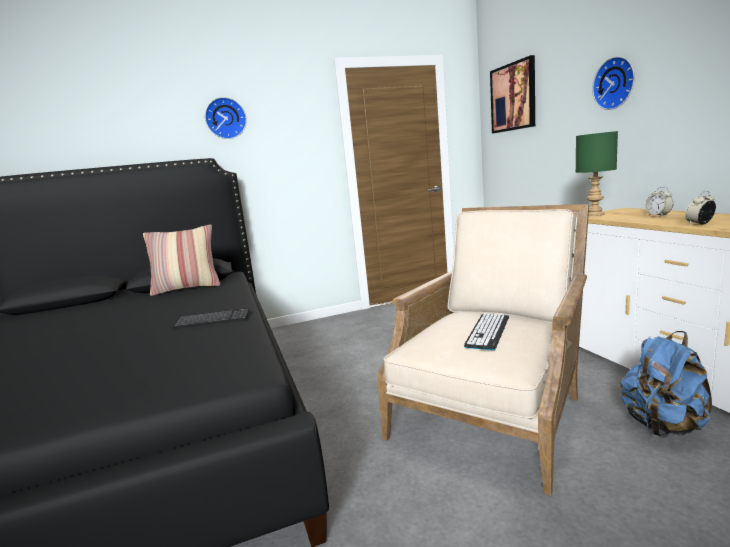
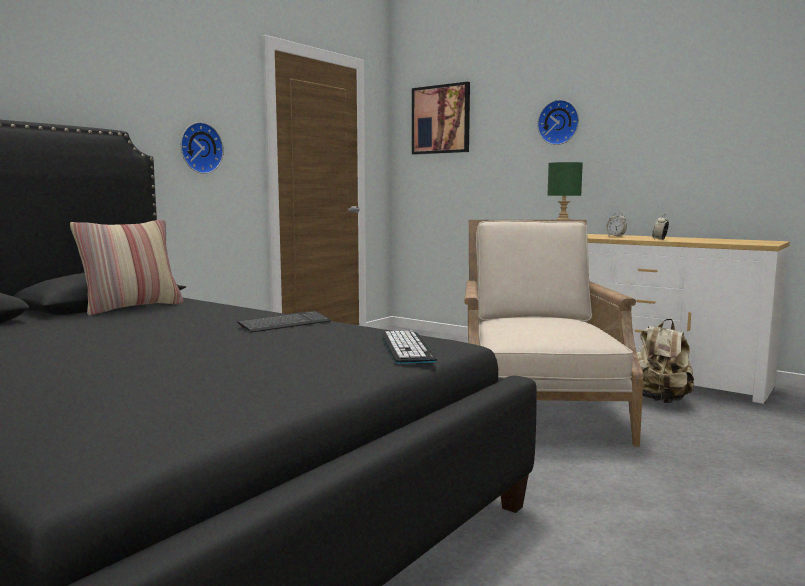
camera: 35 degrees left, 5 degrees down
wall clock [205,97,247,139] -> wall clock moved to [180,122,224,174]
keyboard [464,313,509,350] -> keyboard moved to [382,331,437,364]
blue backpack [620,331,712,436] -> beige backpack [637,319,694,403]

